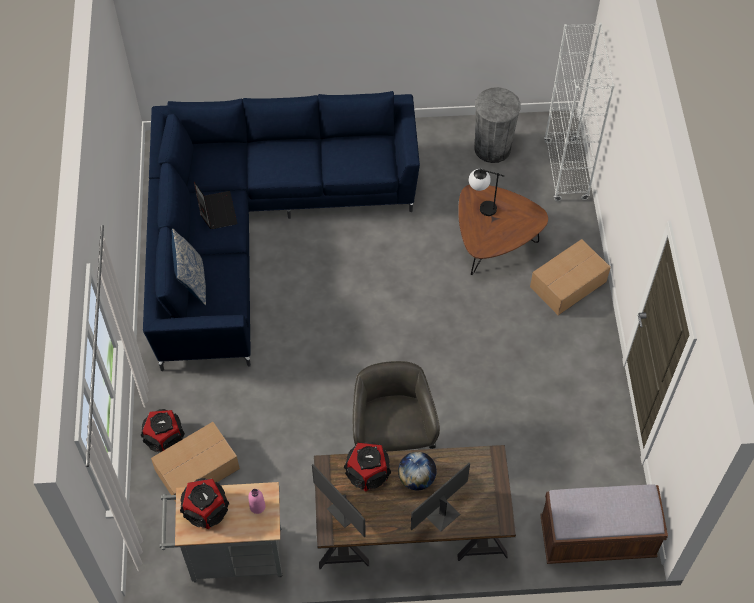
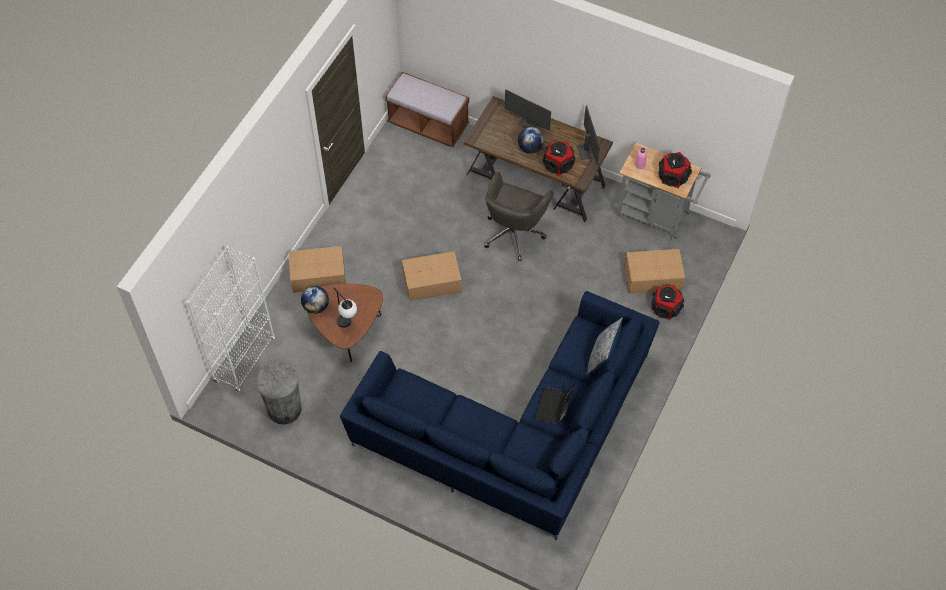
camera: 150 degrees left, 0 degrees up
monitor [411,463,470,532] -> monitor turned 45 degrees clockwise [505,90,551,131]
none -> globe [301,286,329,314]
none -> cardboard box [402,251,461,301]

